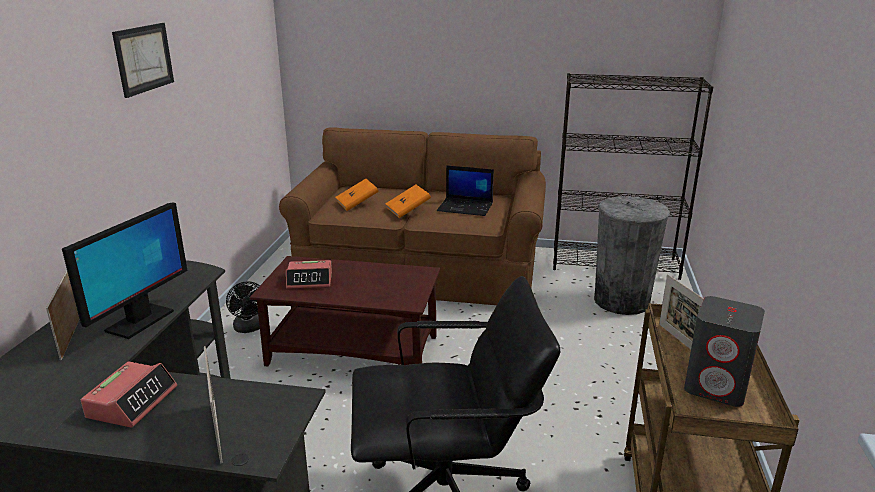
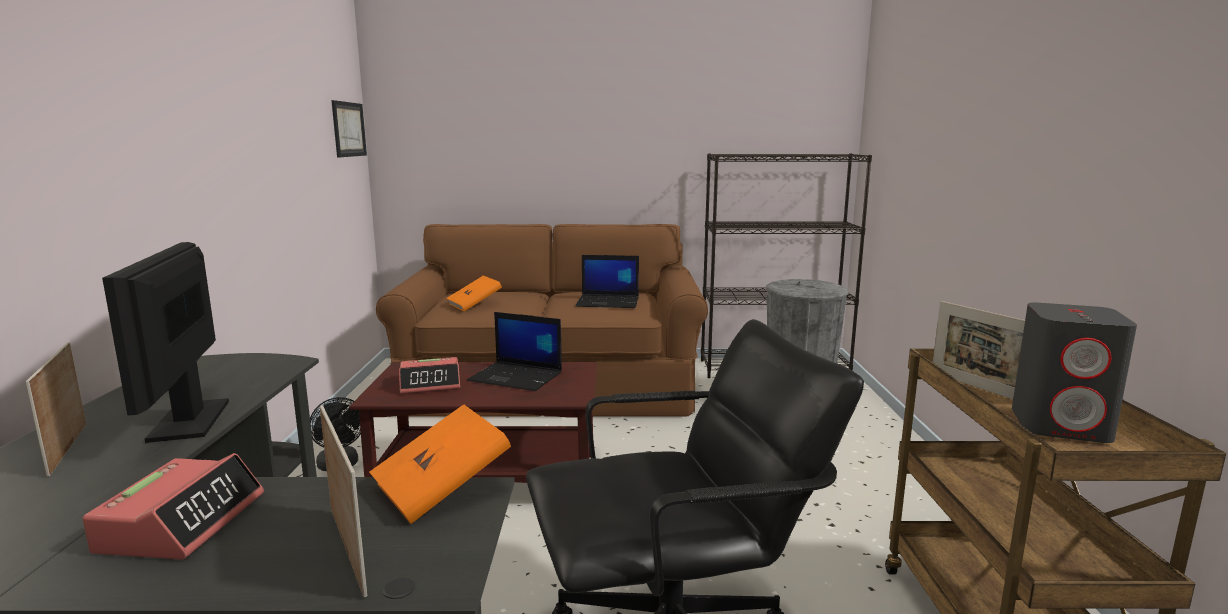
camera: 10 degrees left, 10 degrees down
monitor [62,202,188,339] -> monitor turned 150 degrees clockwise [102,242,229,443]
picture [112,23,174,98] -> picture moved to [331,100,367,157]
orange book [385,184,431,218] -> orange book moved to [369,404,511,524]
none -> laptop [467,312,562,391]

